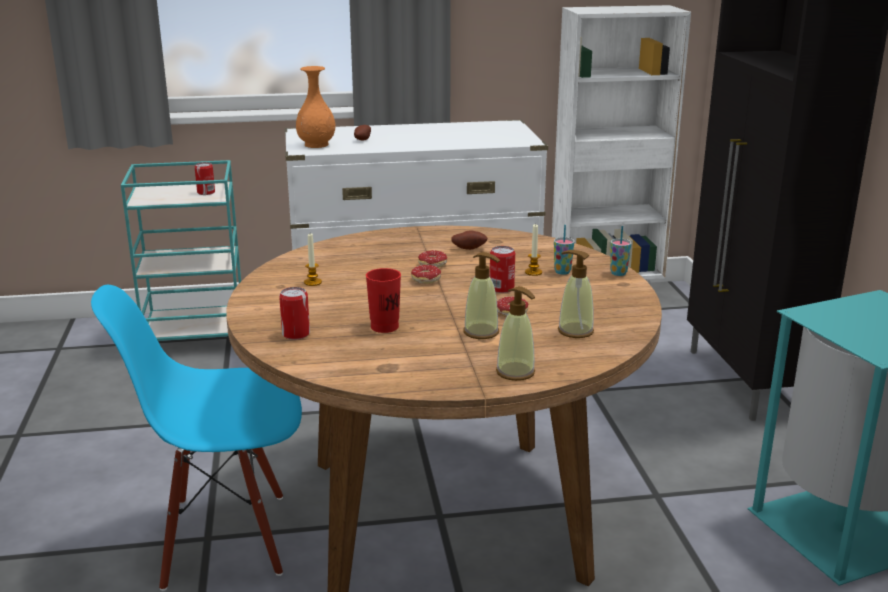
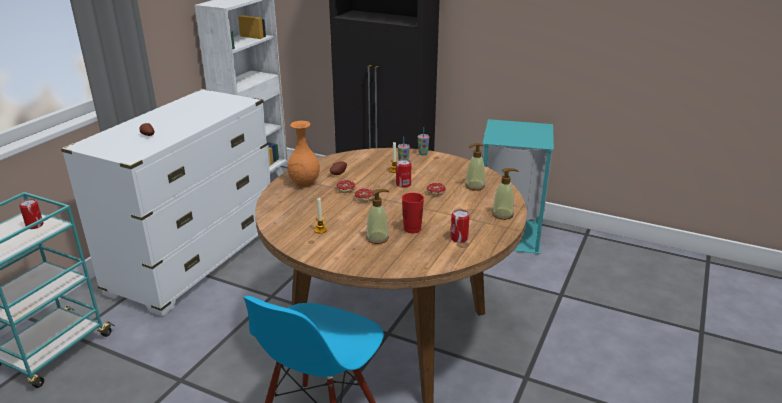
camera: 55 degrees left, 5 degrees up
can [279,287,310,340] -> can moved to [450,209,470,243]
orange vase [296,66,335,148] -> orange vase moved to [287,121,320,187]
soap dispenser [463,252,500,339] -> soap dispenser moved to [366,189,389,244]

